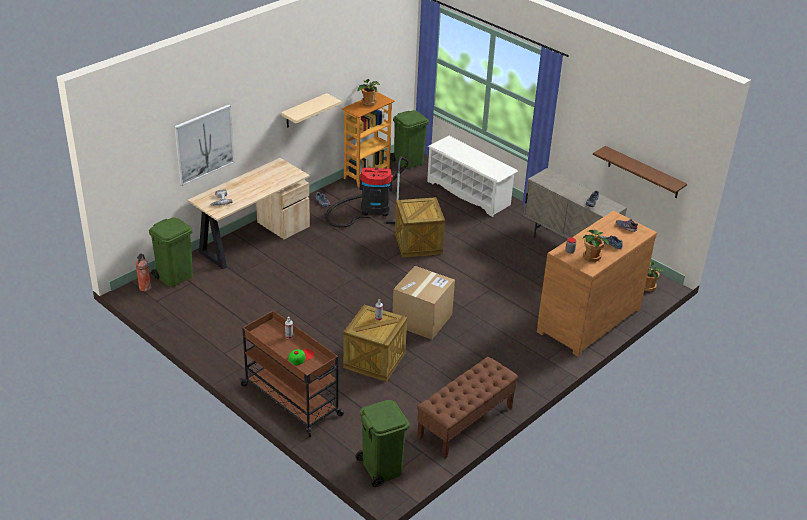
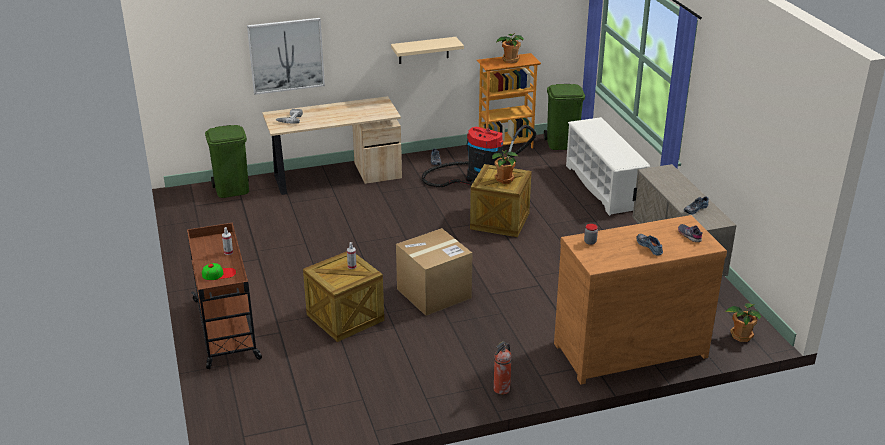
camera: 30 degrees right, 5 degrees down
fire extinguisher [136,254,151,292] -> fire extinguisher moved to [494,341,512,395]
green trash can [355,400,410,487] -> none
brown bench [417,357,518,458] -> none
potted plant [583,230,609,262] -> potted plant moved to [492,150,518,184]
brown shelf [593,146,687,198] -> none

